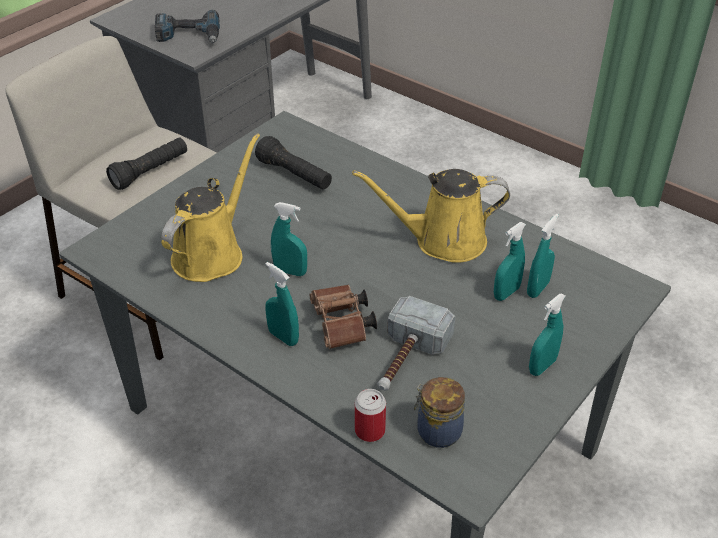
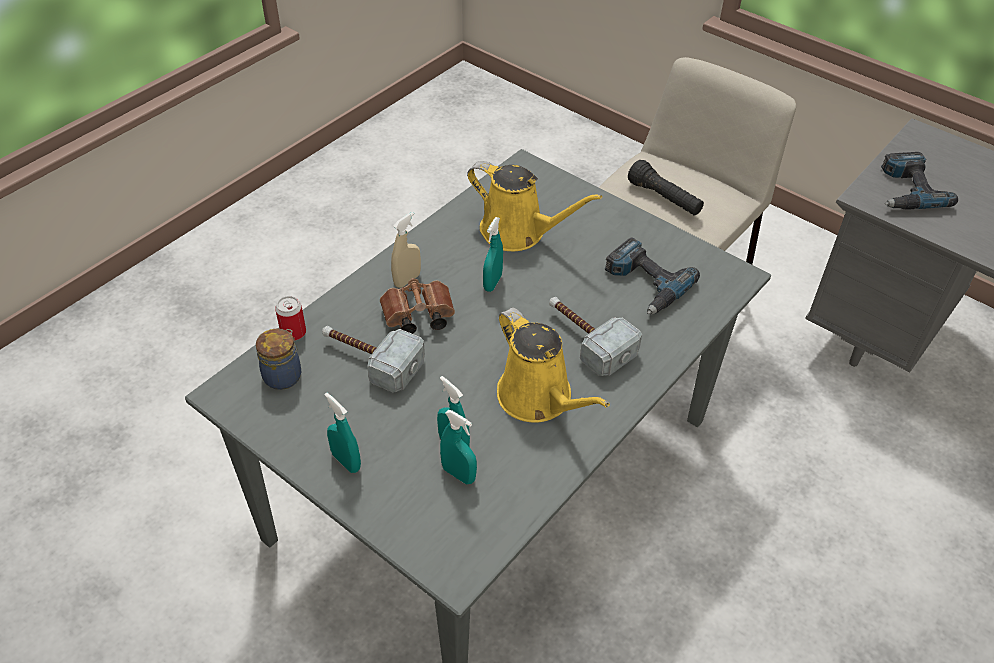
camera: 90 degrees right, 5 degrees up
black flashlight [255,136,332,190] -> power drill [604,237,700,315]
turquoise spray bottle [265,262,299,346] -> beige spray bottle [391,212,421,288]
yellow watering can [352,169,510,263] -> yellow watering can turned 150 degrees clockwise [497,308,610,423]
none -> hammer [549,297,642,376]

